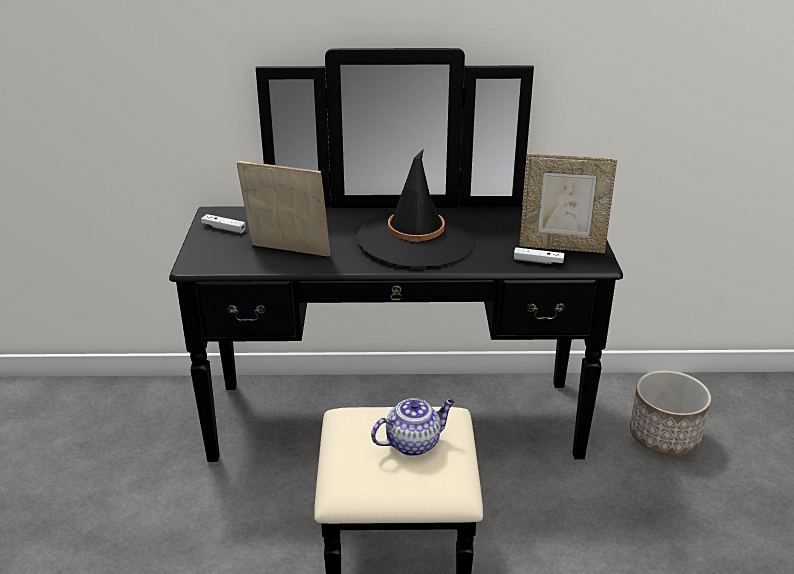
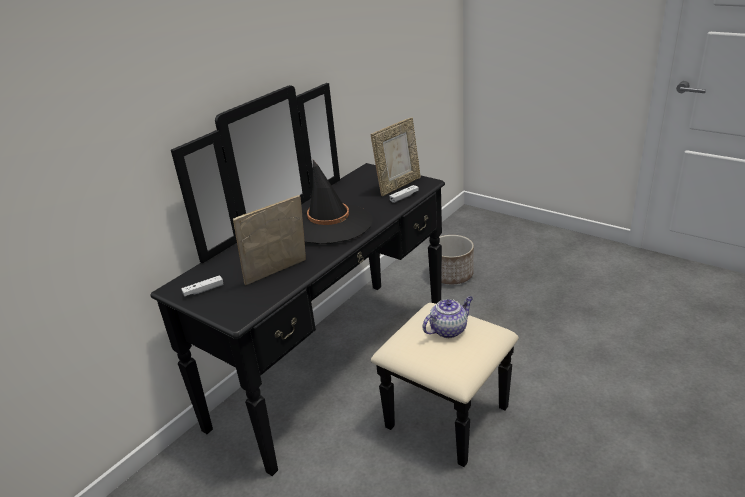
camera: 50 degrees left, 0 degrees up
teapot [371,398,455,456] -> teapot turned 45 degrees clockwise [423,296,473,338]

